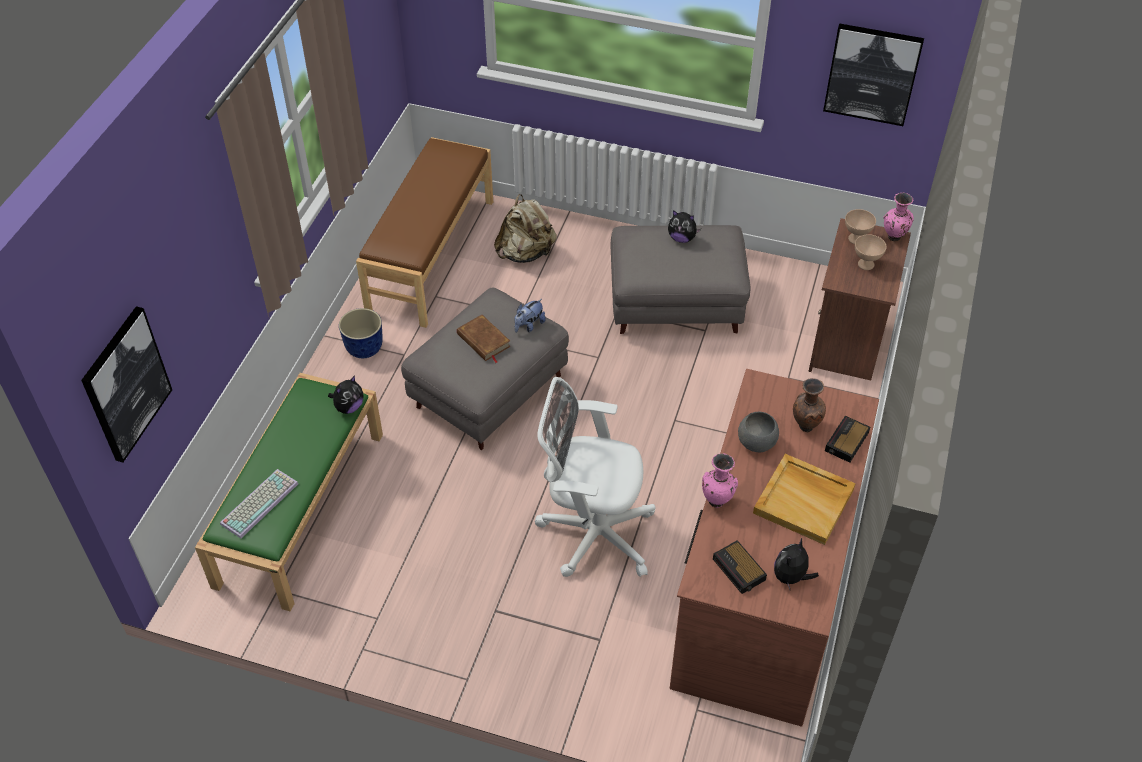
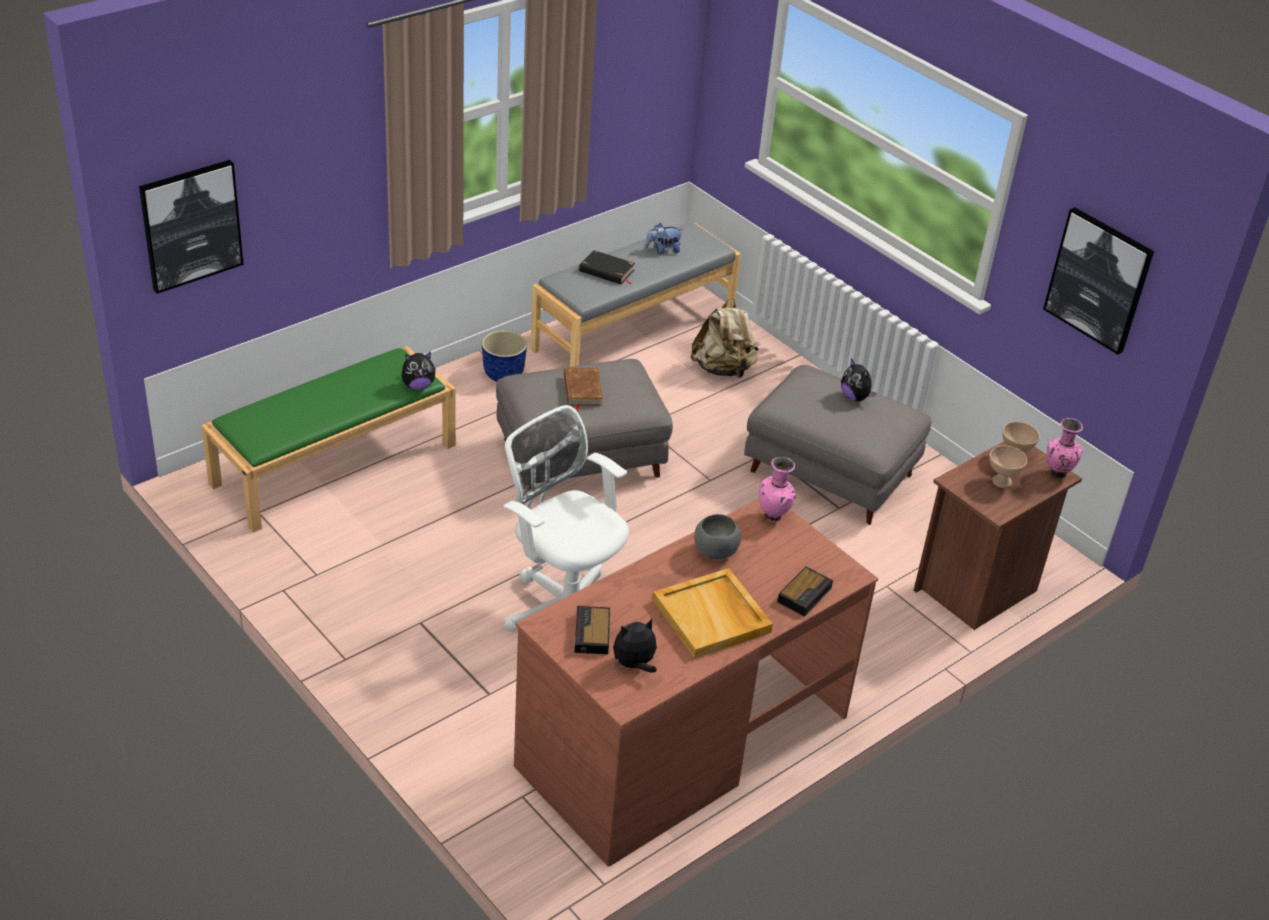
camera: 30 degrees right, 10 degrees down
keyboard [220,469,298,538] -> none
brown bench [356,137,493,328] -> grey bench [531,222,741,367]
plush toy [514,299,546,333] -> plush toy moved to [645,223,683,254]
pink vase [702,453,738,508] -> pink vase moved to [759,457,797,522]
brown vase [793,378,826,432] -> none
alarm clock [825,416,870,463] -> alarm clock turned 150 degrees clockwise [777,566,833,616]
none -> black book [579,250,635,284]

